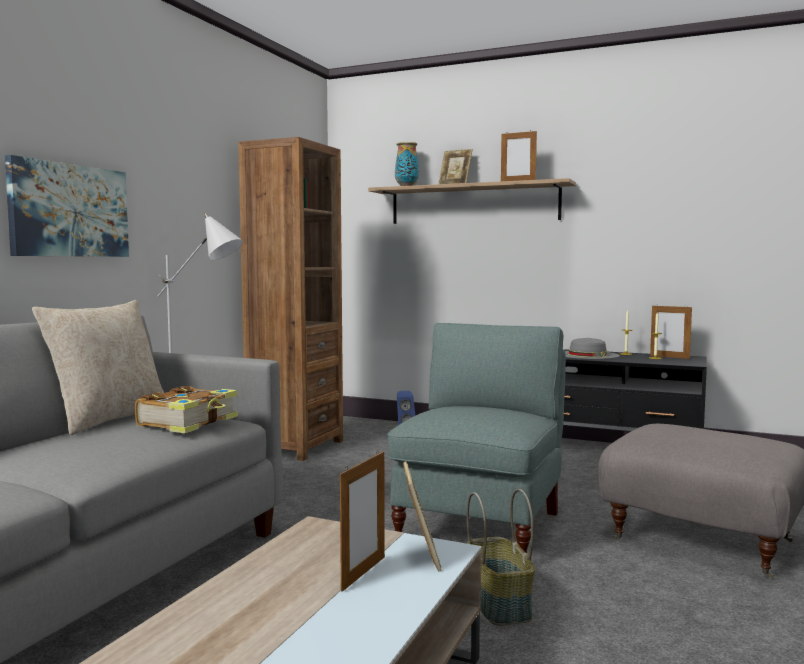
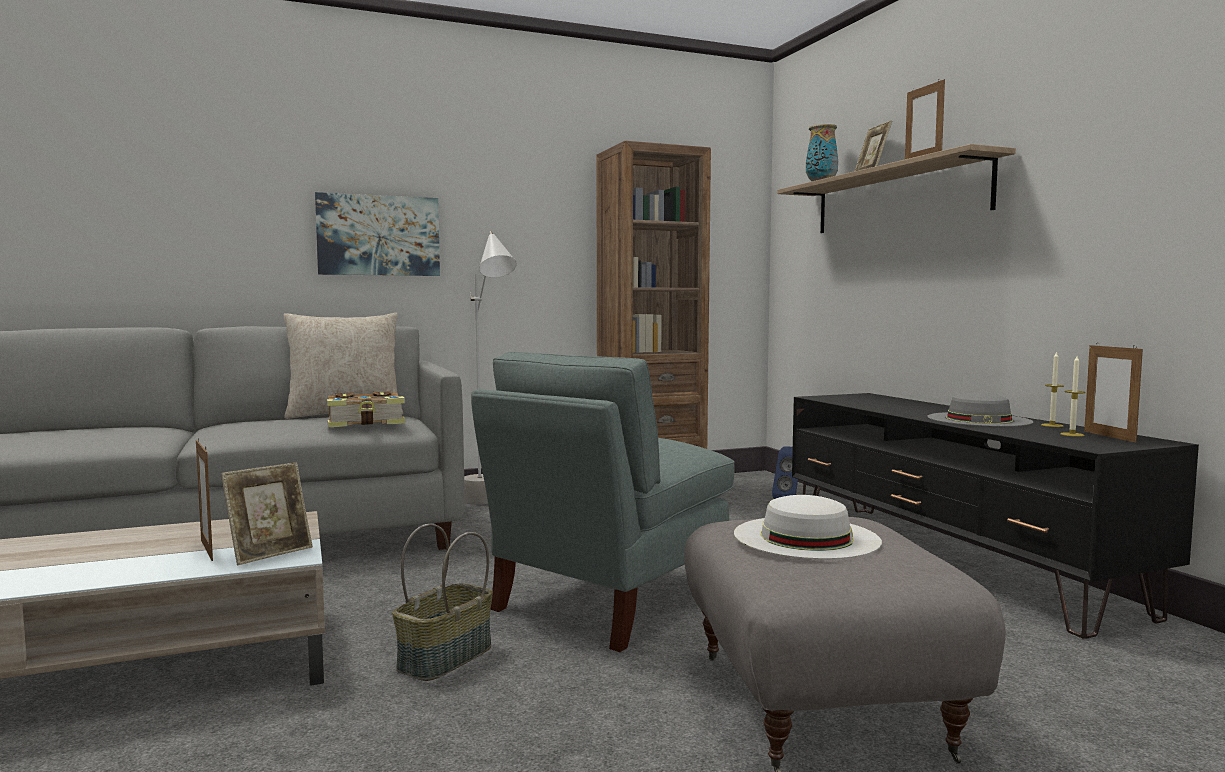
camera: 45 degrees right, 0 degrees up
picture frame [340,451,385,592] -> picture frame turned 75 degrees clockwise [196,438,213,561]
grey armchair [387,323,566,553] -> grey armchair turned 150 degrees clockwise [471,352,735,652]
none -> white hat [734,495,882,559]

